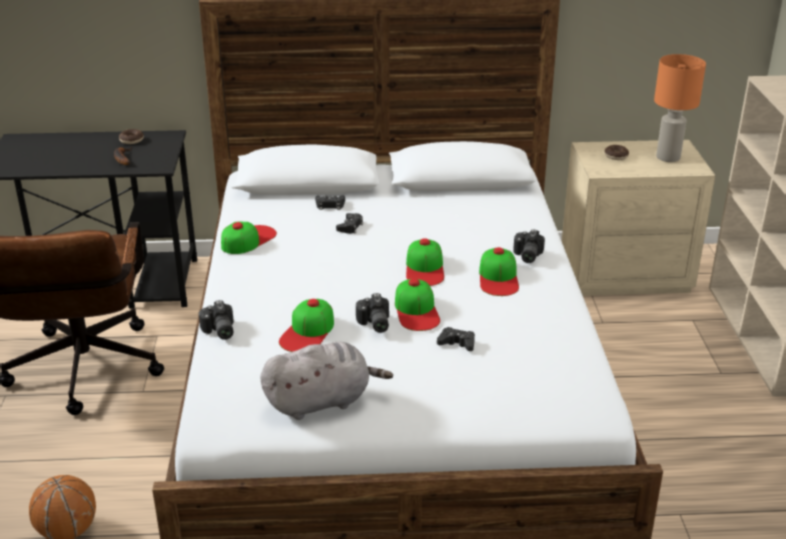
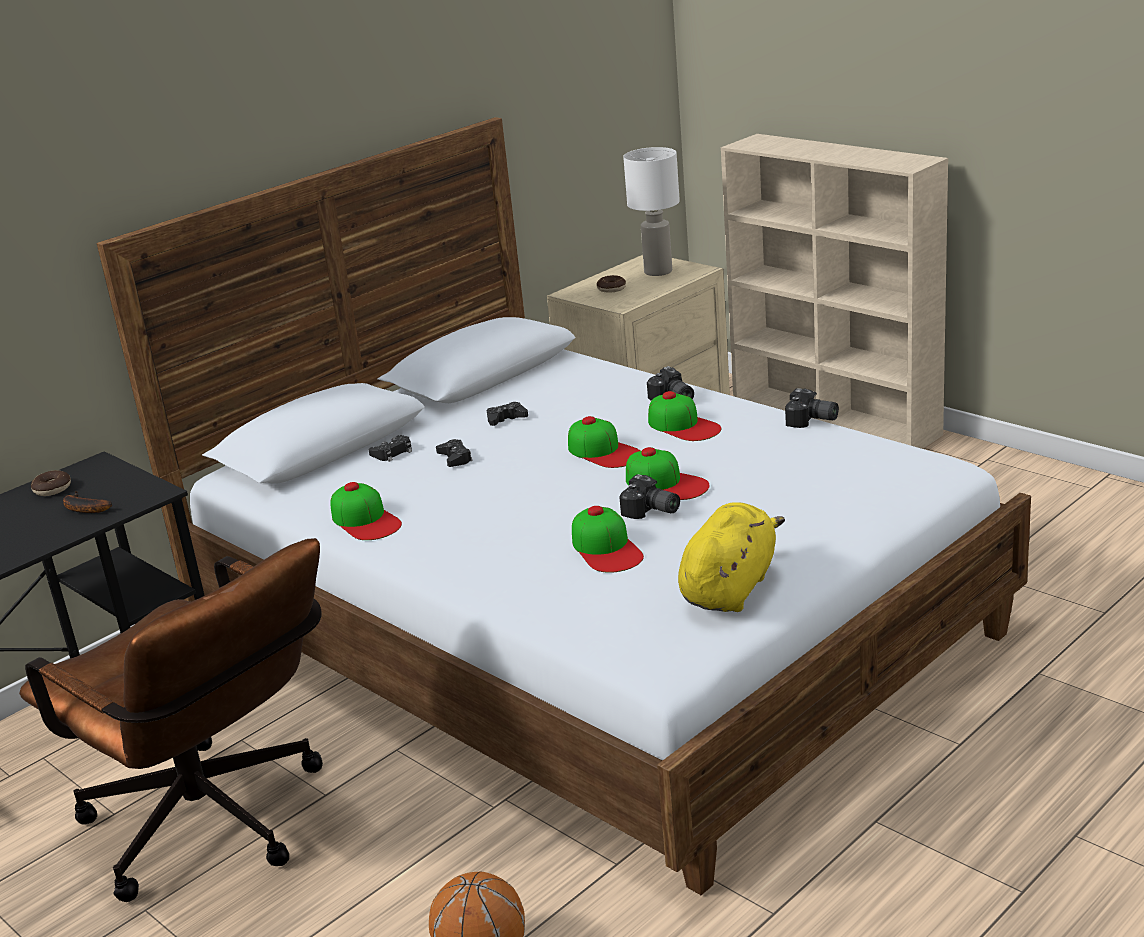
camera: 40 degrees left, 5 degrees down
camera [198,300,234,340] -> camera moved to [785,388,839,428]
cap [221,222,277,254] -> cap turned 150 degrees clockwise [330,482,402,540]
grey plush toy [260,342,393,420] -> yellow plush toy [678,502,785,612]
black game controller [437,327,475,351] -> black game controller moved to [487,402,528,426]
orange table lamp [654,54,706,162] -> white table lamp [623,147,680,276]

